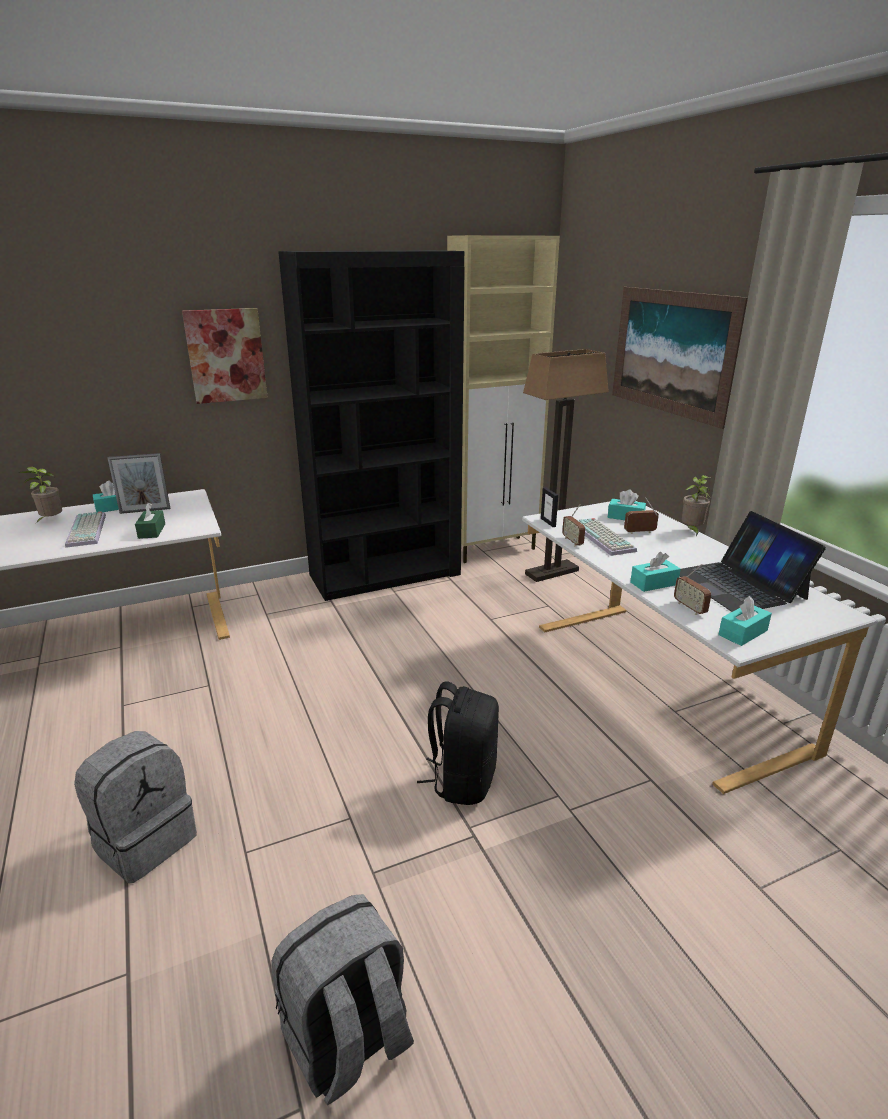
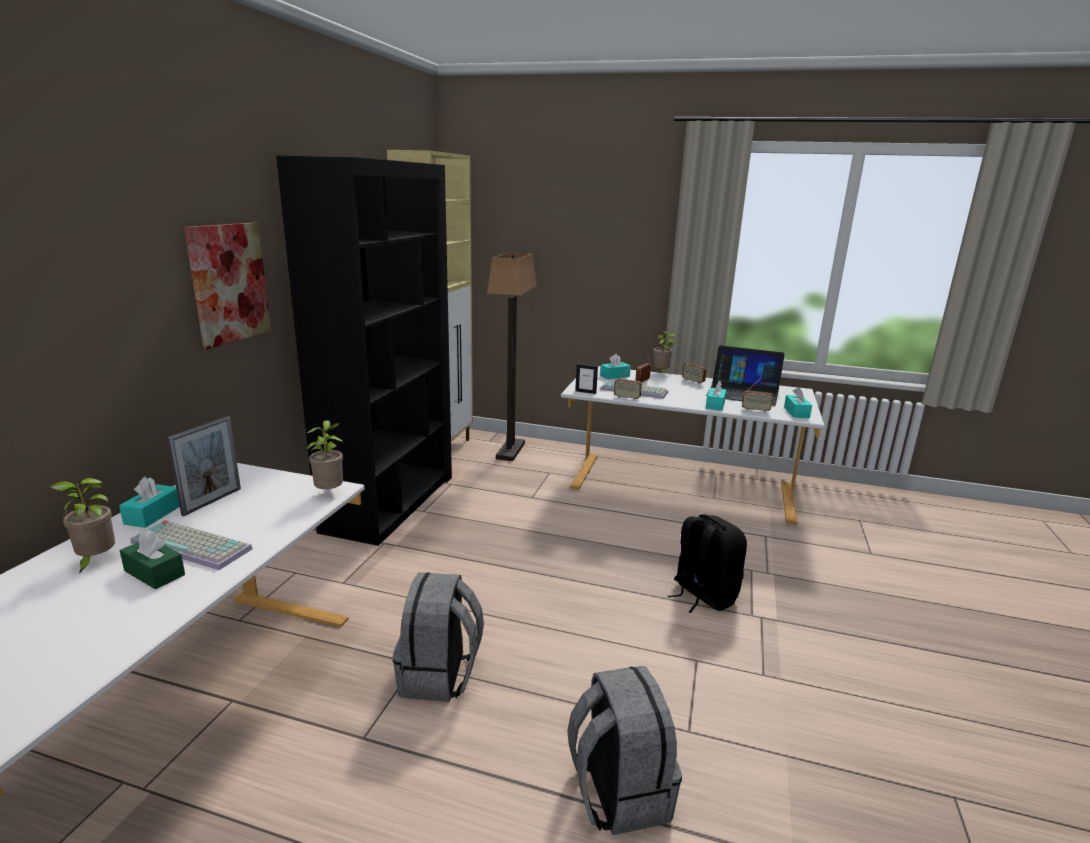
camera: 50 degrees left, 5 degrees down
green tissue box [135,503,165,539] -> green tissue box moved to [120,529,185,589]
grey backpack [271,894,414,1105] -> grey backpack moved to [393,572,484,702]
picture [612,287,748,429] -> none
none -> potted plant [307,420,343,489]
none -> radio [682,353,706,384]

